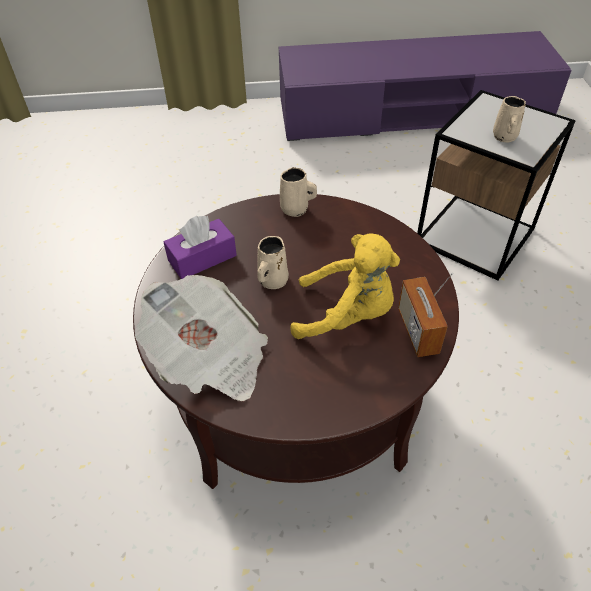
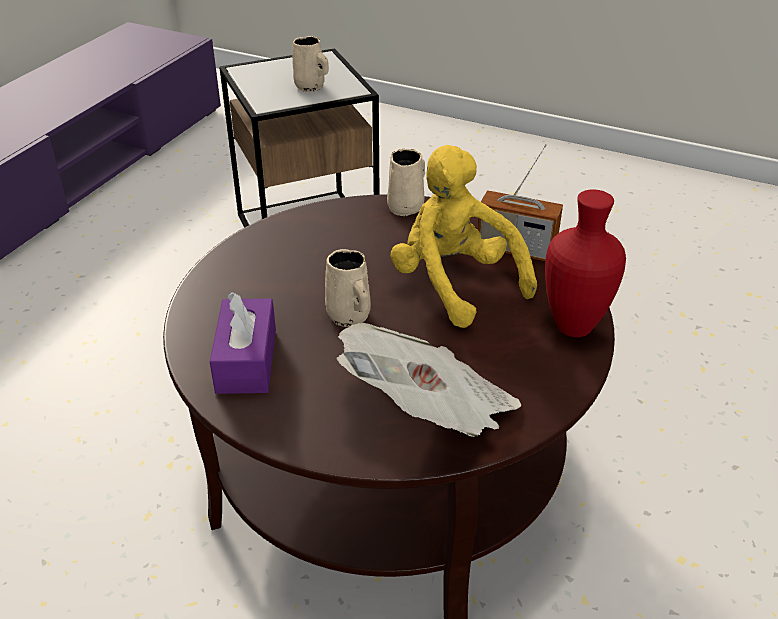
camera: 60 degrees left, 10 degrees down
beige mug [280,167,317,217] -> beige mug moved to [387,149,425,216]
yellow plush toy [290,233,400,339] -> yellow plush toy turned 75 degrees counterclockwise [390,145,537,328]
none -> red vase [545,189,626,337]

